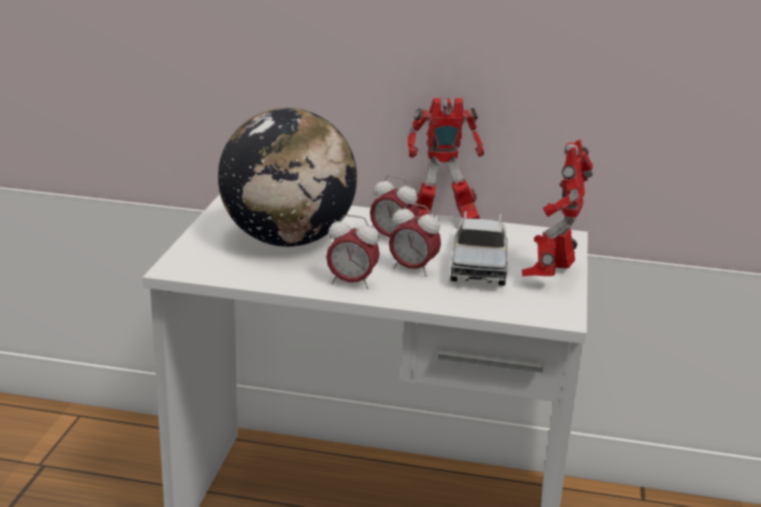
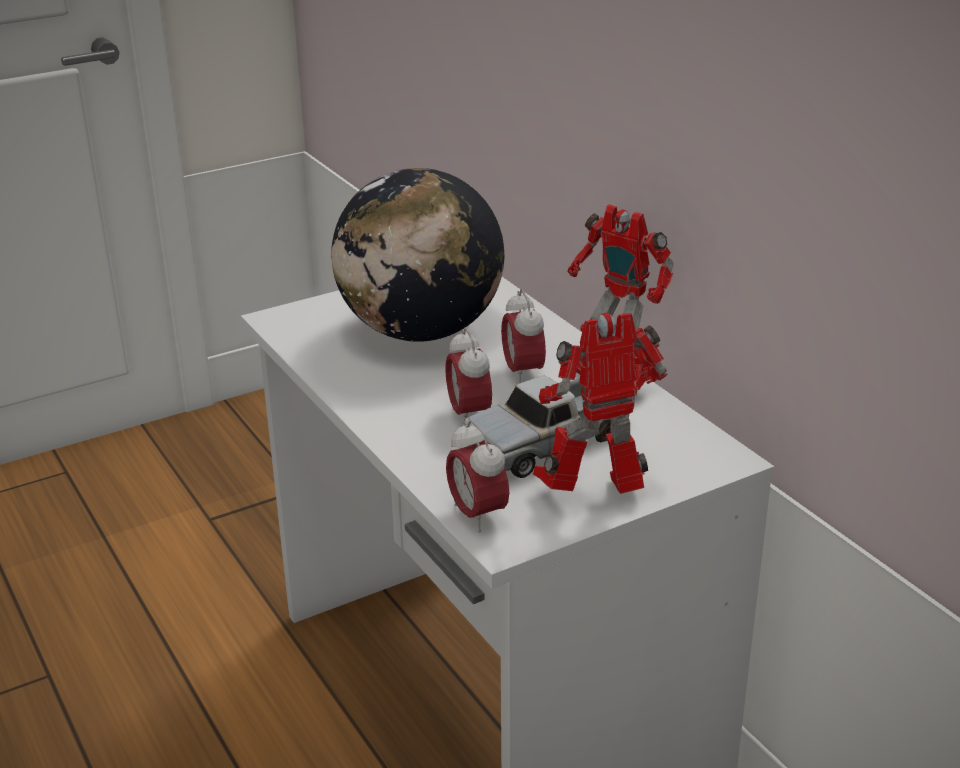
camera: 50 degrees right, 5 degrees up
alarm clock [326,215,380,289] -> alarm clock moved to [446,420,509,533]

